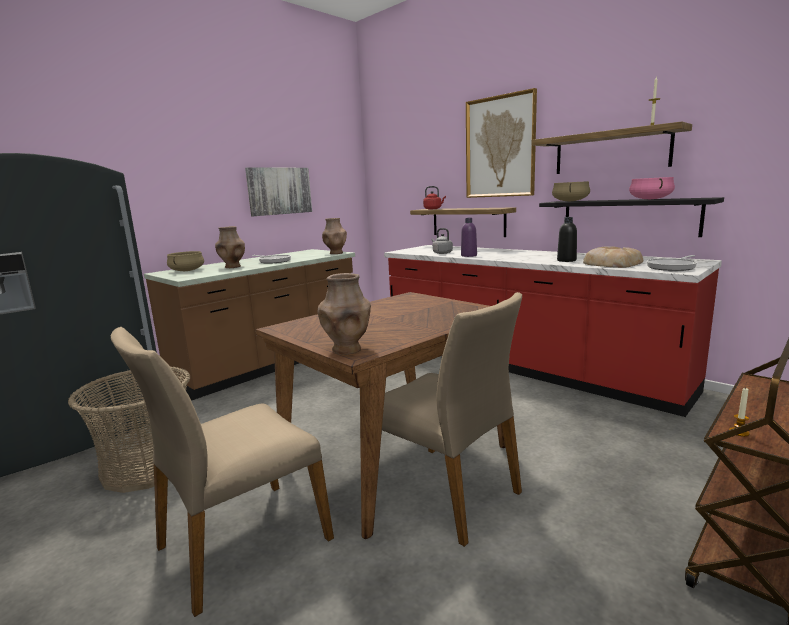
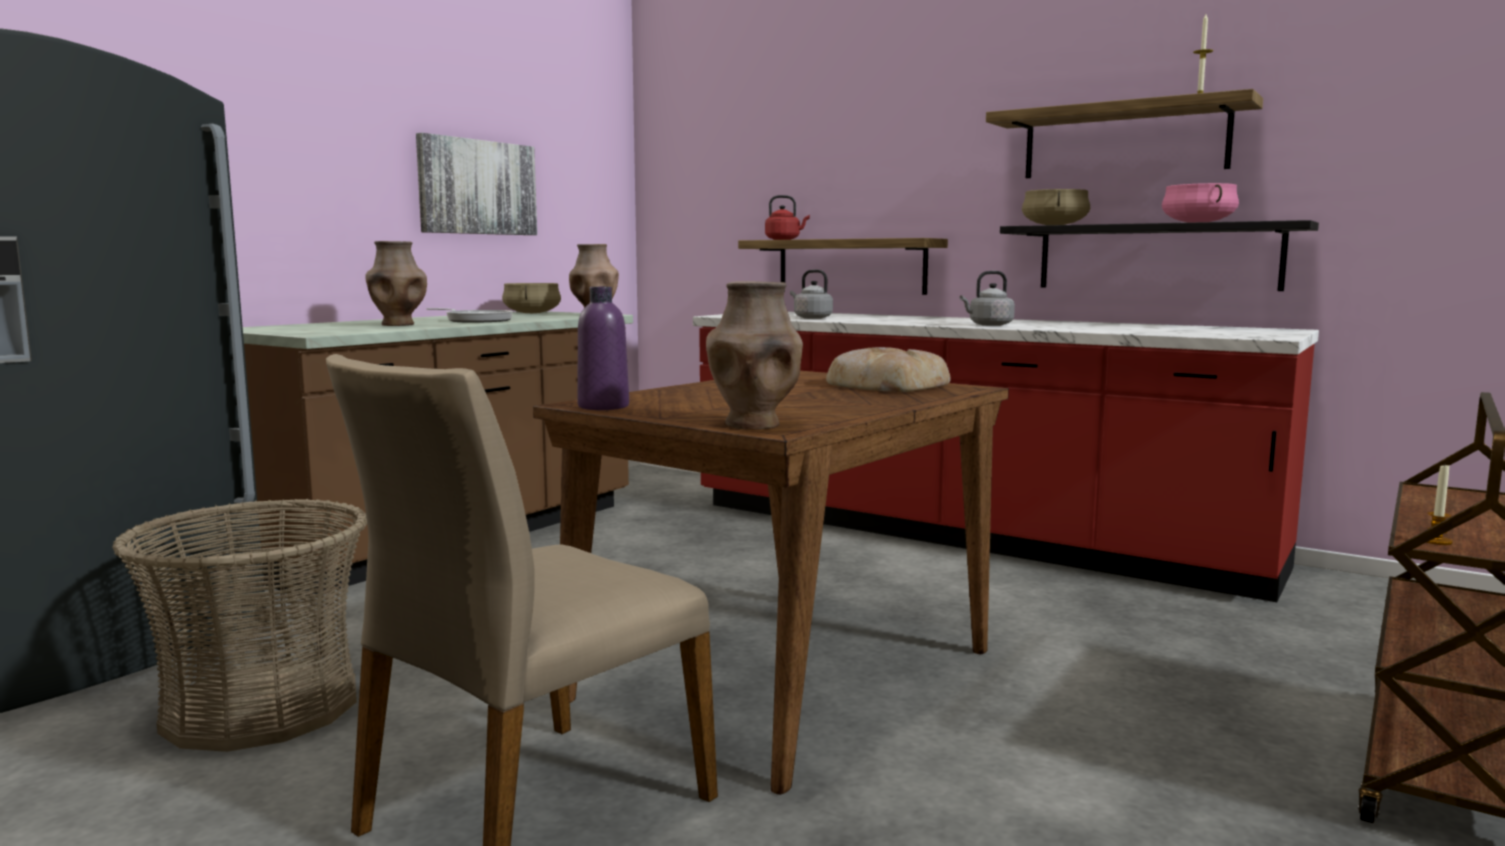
camera: 10 degrees left, 5 degrees down
beige cooking pot [167,251,204,271] -> beige cooking pot moved to [502,283,561,313]
beige chair [382,292,522,547] -> none
purple bottle [461,218,477,257] -> purple bottle moved to [577,287,629,410]
picture [466,88,537,198] -> none
black bottle [557,217,577,262] -> none
bread [583,246,643,268] -> bread moved to [826,347,951,392]
frying pan [647,255,698,271] -> none
none -> grey kettle [960,271,1015,326]

